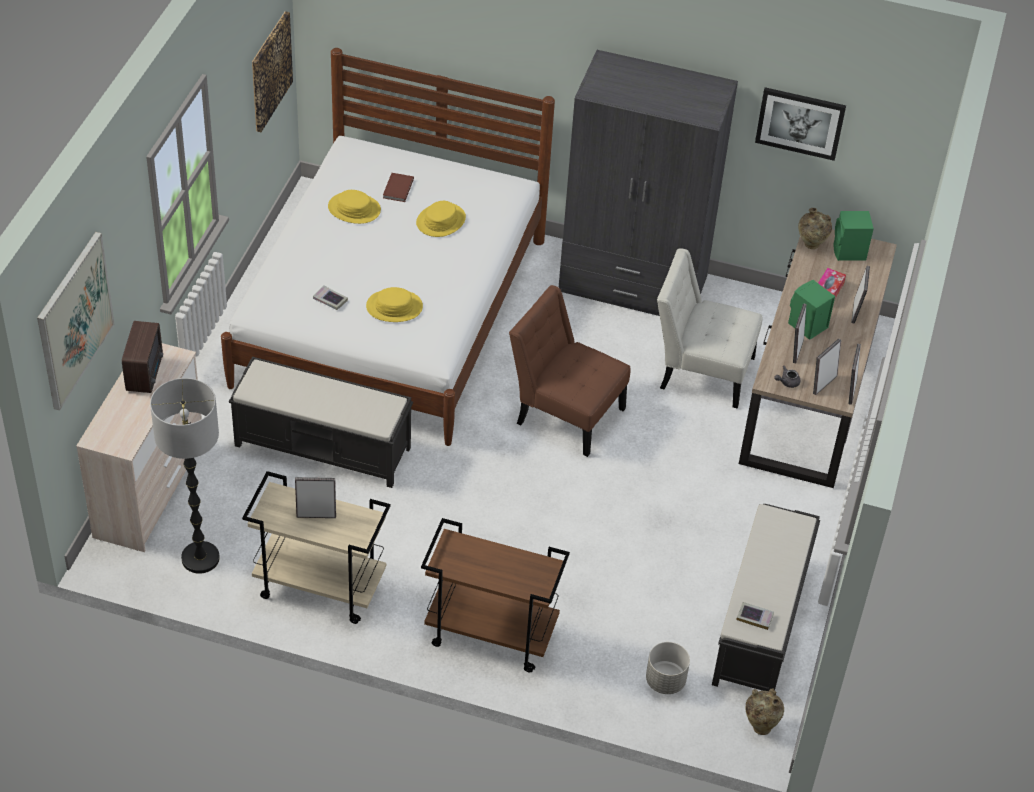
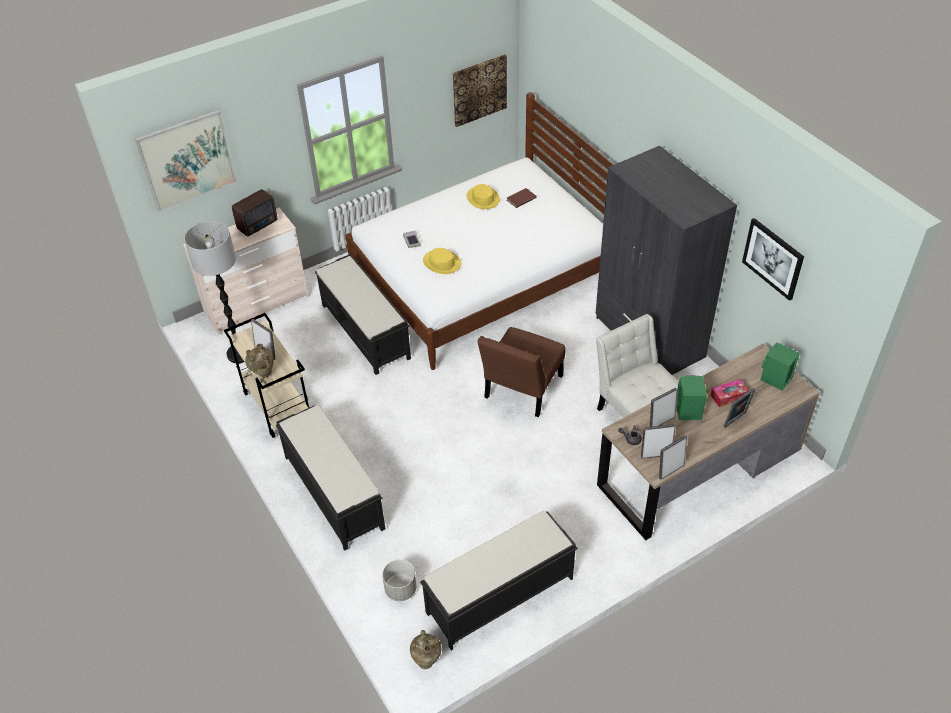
camera: 45 degrees right, 0 degrees up
yellow hat [416,201,466,237] -> none
brown cart [421,518,570,672] -> black bench [276,405,385,551]
brown chair [509,285,630,457] -> brown chair turned 135 degrees counterclockwise [477,327,565,417]
book [736,602,774,630] -> none
beige vase [798,208,832,249] -> beige vase moved to [245,344,273,378]

